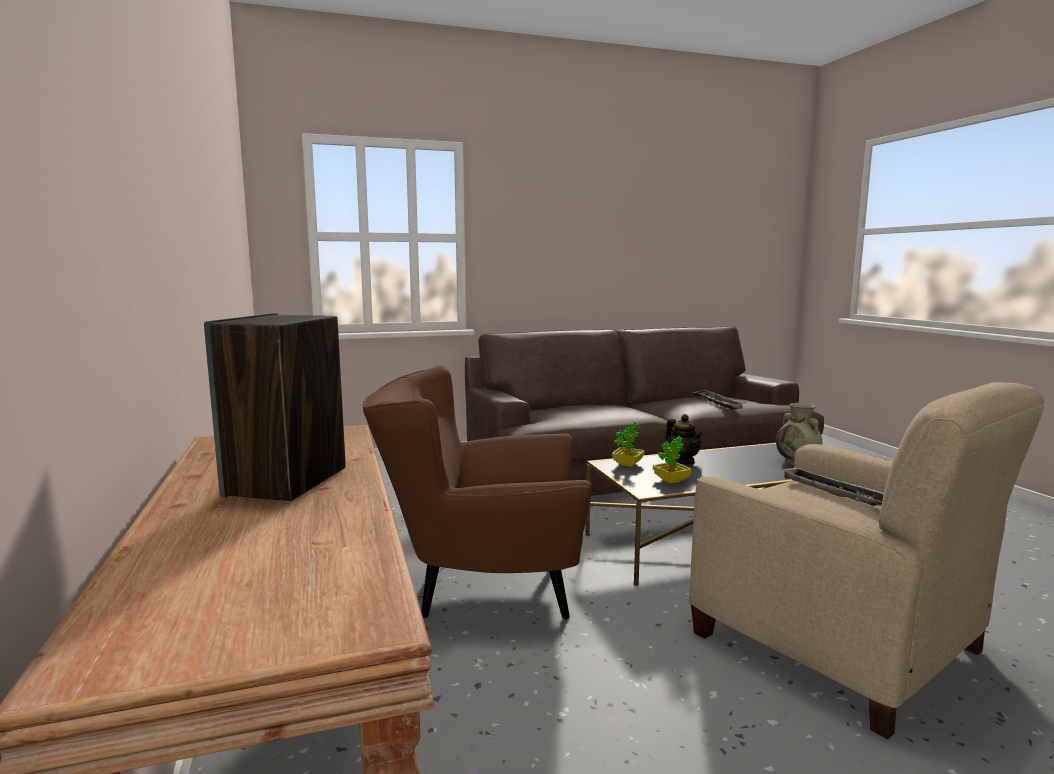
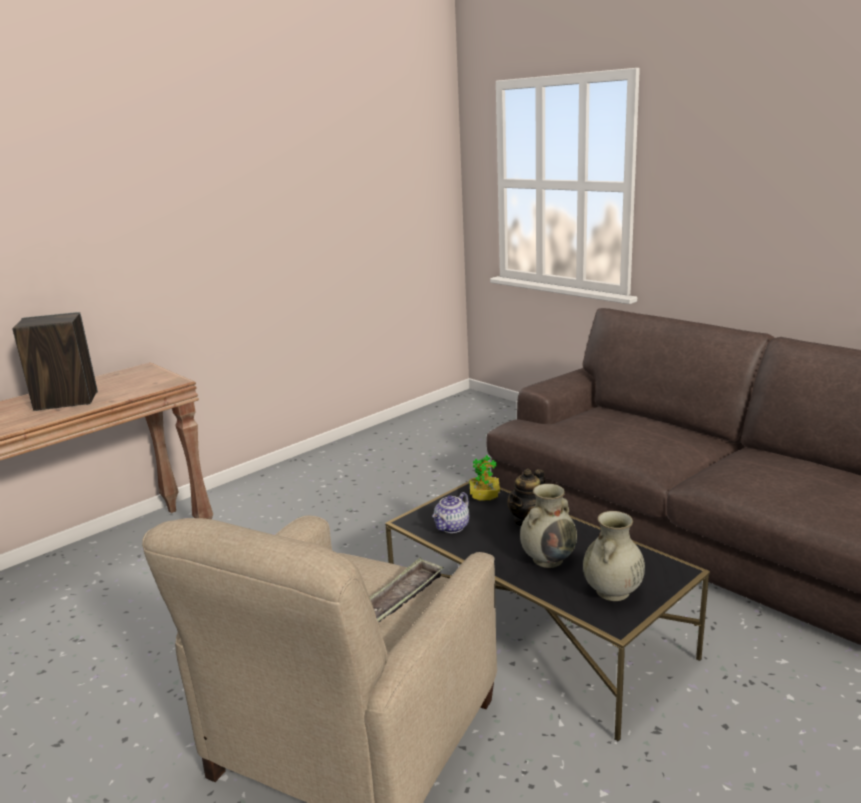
camera: 65 degrees right, 10 degrees up
brown armchair [362,366,591,620] -> none
potted plant [653,436,692,484] -> teapot [432,492,469,533]
tray [694,390,746,410] -> none
none -> beige vase [520,484,577,568]

